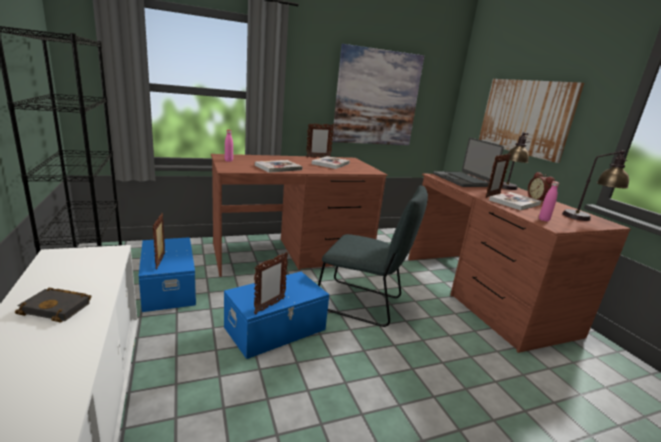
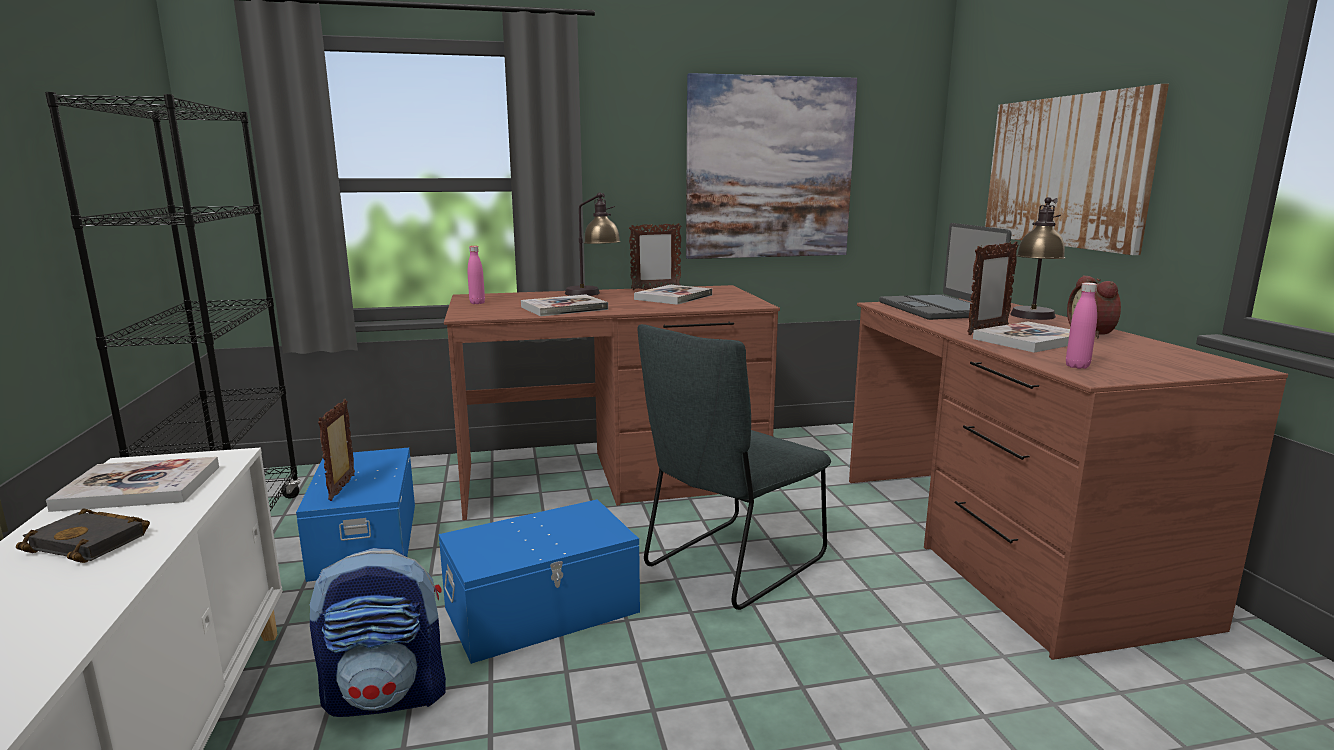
camera: 10 degrees right, 5 degrees down
picture frame [254,252,288,314] -> none
grey chair [318,185,428,327] -> grey chair turned 105 degrees clockwise [638,324,831,610]
table lamp [562,150,629,221] -> table lamp moved to [565,192,621,296]
none -> book [46,457,219,512]
none -> backpack [310,548,446,717]

